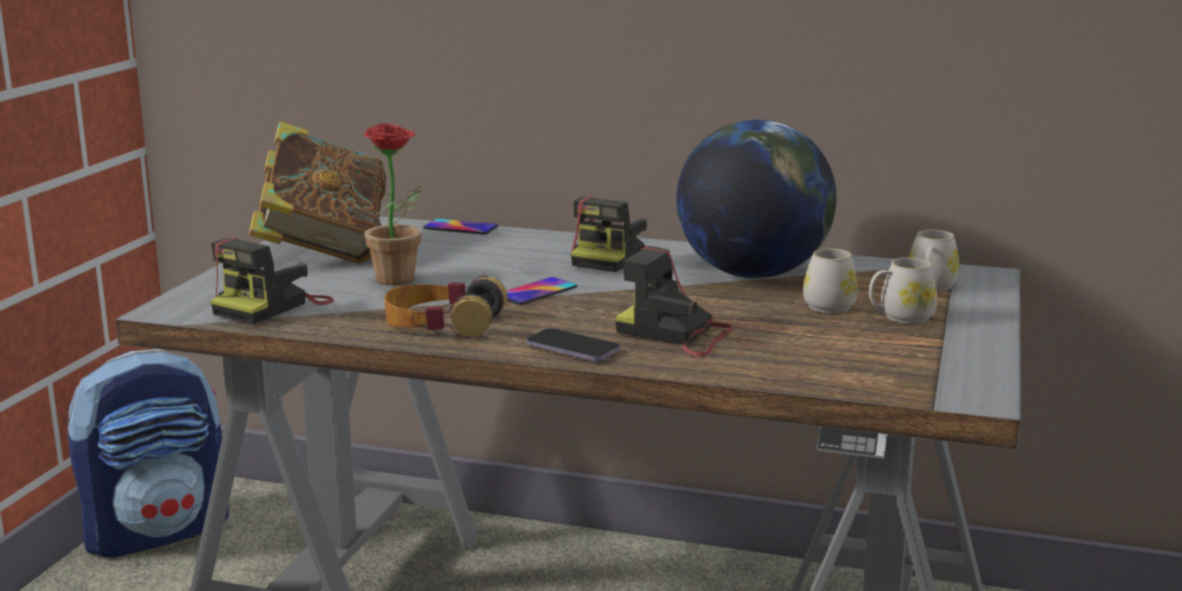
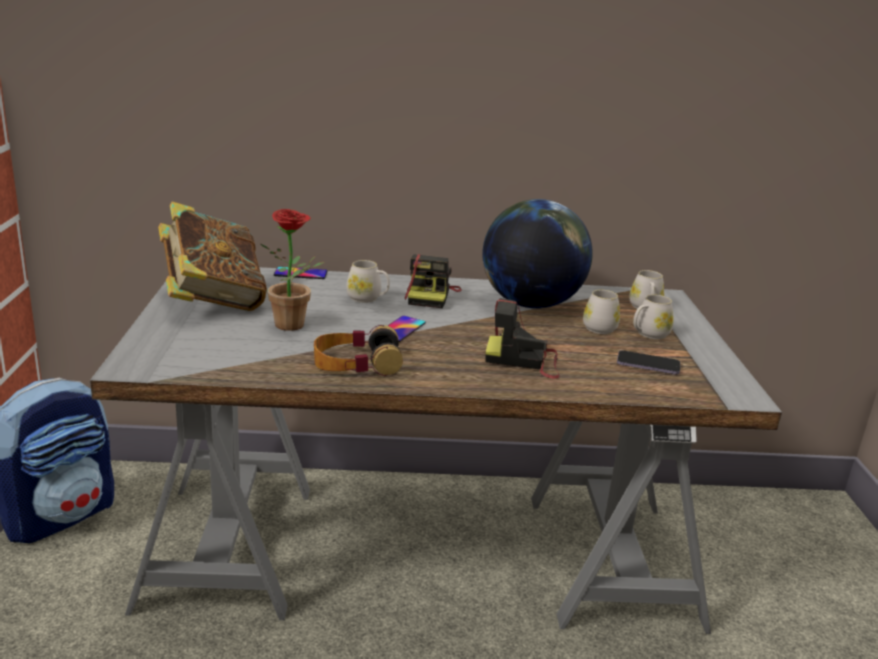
camera: 20 degrees left, 5 degrees up
camera [211,238,334,324] -> none
phone [526,328,620,362] -> phone moved to [617,350,680,375]
none -> white mug [346,260,390,303]

